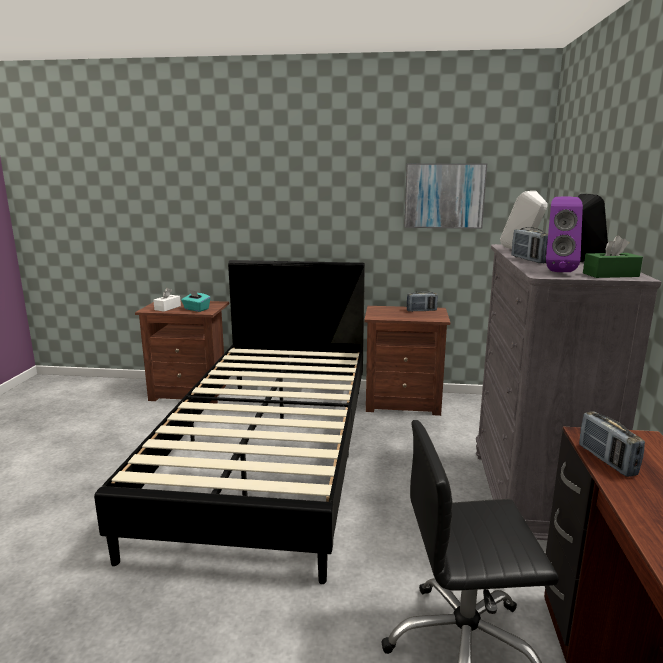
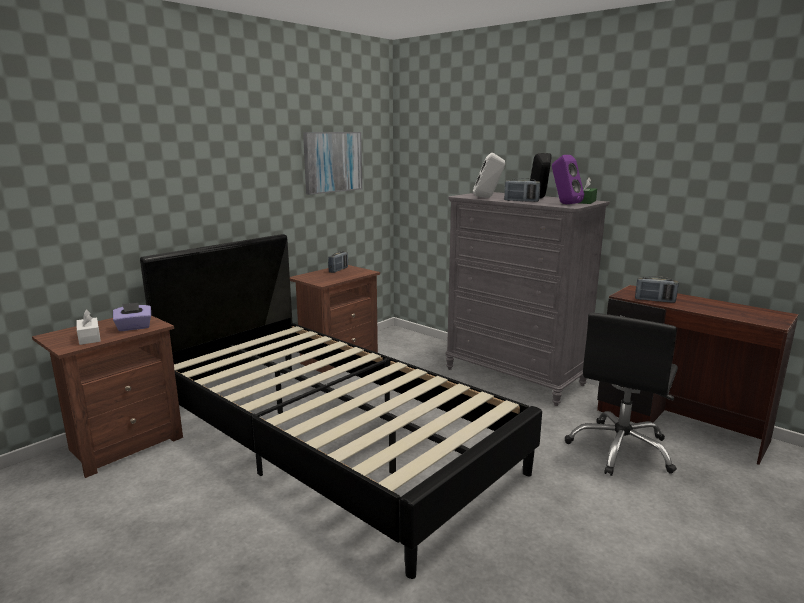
camera: 55 degrees left, 0 degrees up
turquoise tissue box [181,290,210,312] -> purple tissue box [113,302,151,331]

